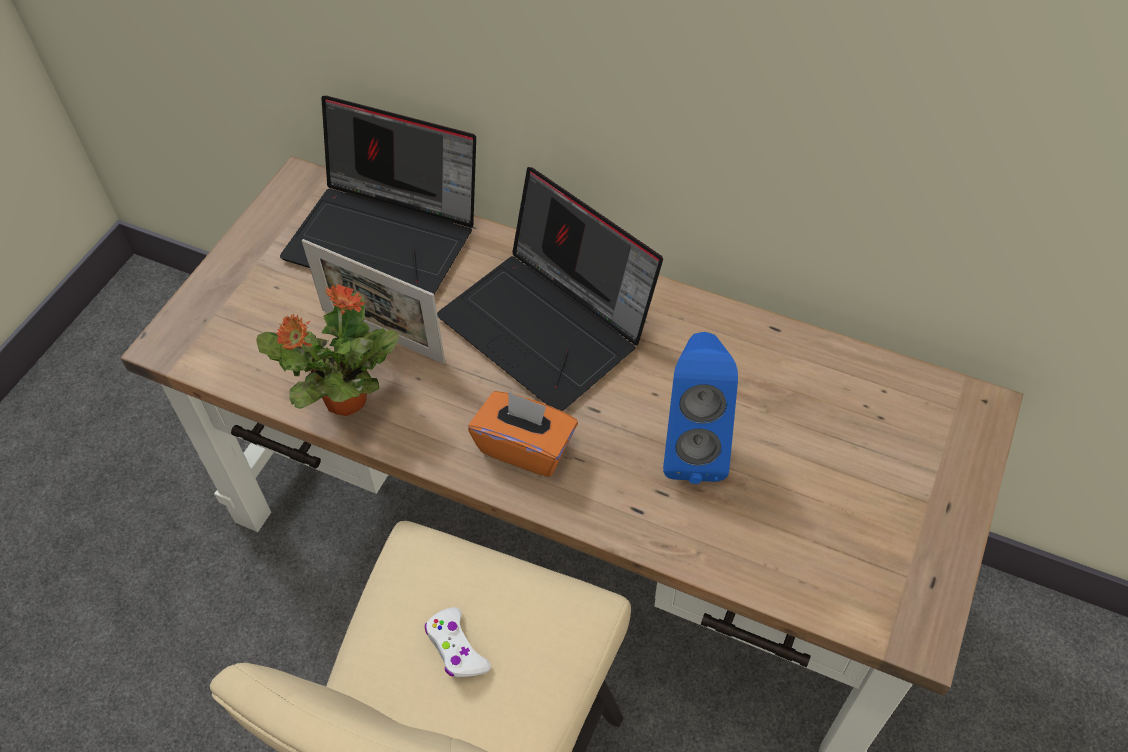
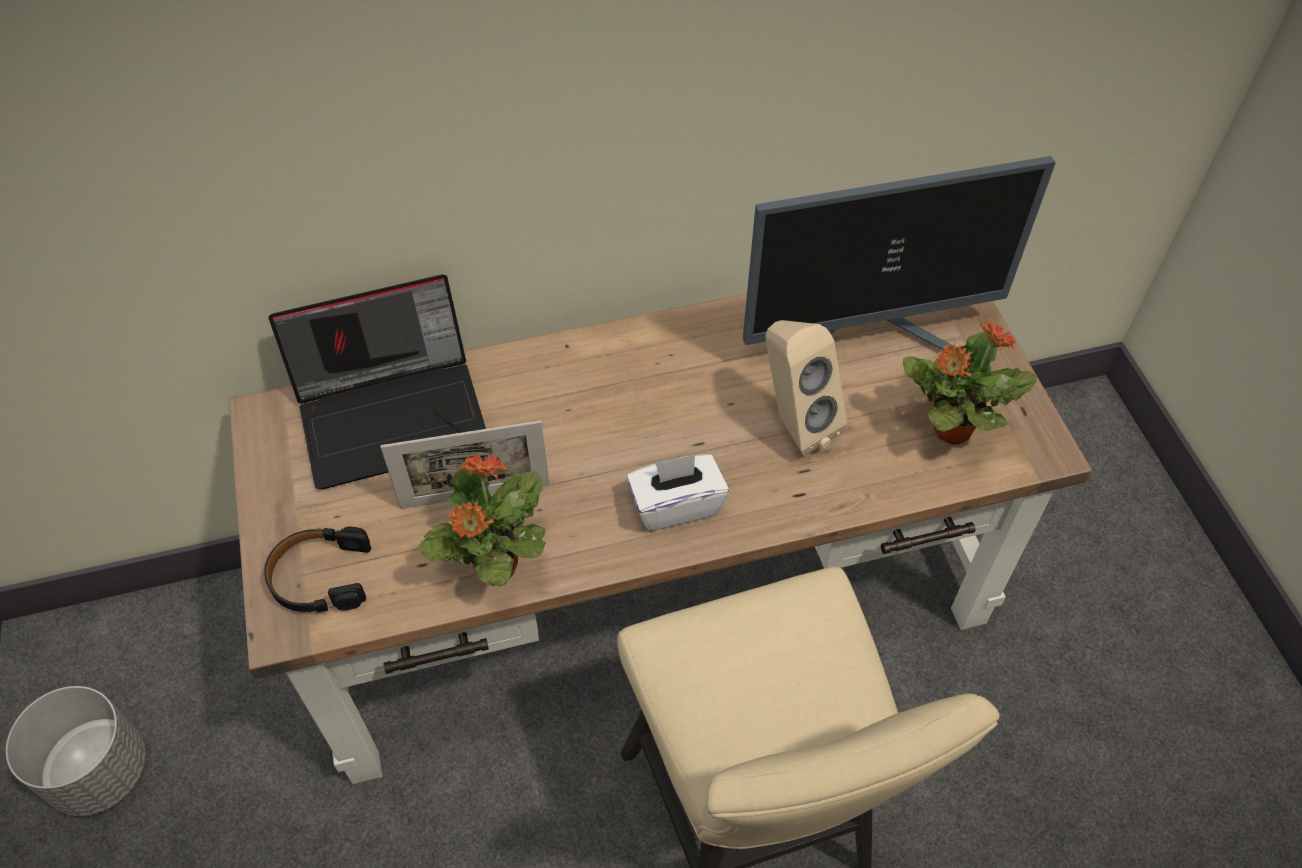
camera: 40 degrees left, 0 degrees up
white game controller [425,607,491,677] -> none
laptop [437,167,663,411] -> none
orange tissue box [468,391,578,477] -> white tissue box [627,454,729,531]
blue speaker [663,332,738,484] -> beige speaker [765,320,847,456]
none -> grey planter [6,686,146,816]
none -> black headphones [264,526,371,613]
none -> monitor [743,156,1055,351]
none -> potted plant [903,321,1037,445]

